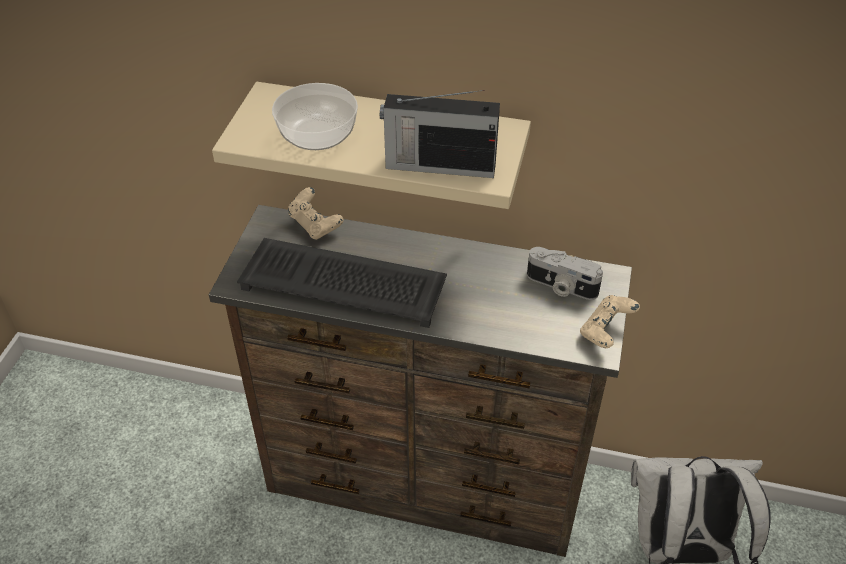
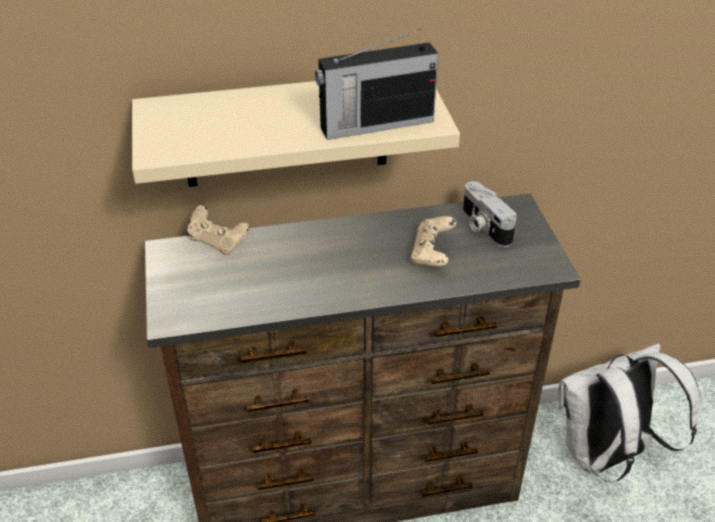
camera: 25 degrees left, 5 degrees down
keyboard [237,238,447,328] -> none
bowl [272,83,358,150] -> none
camera [527,247,603,300] -> camera turned 60 degrees clockwise [463,181,517,247]
beige game controller [580,295,640,348] -> beige game controller moved to [410,216,456,266]

